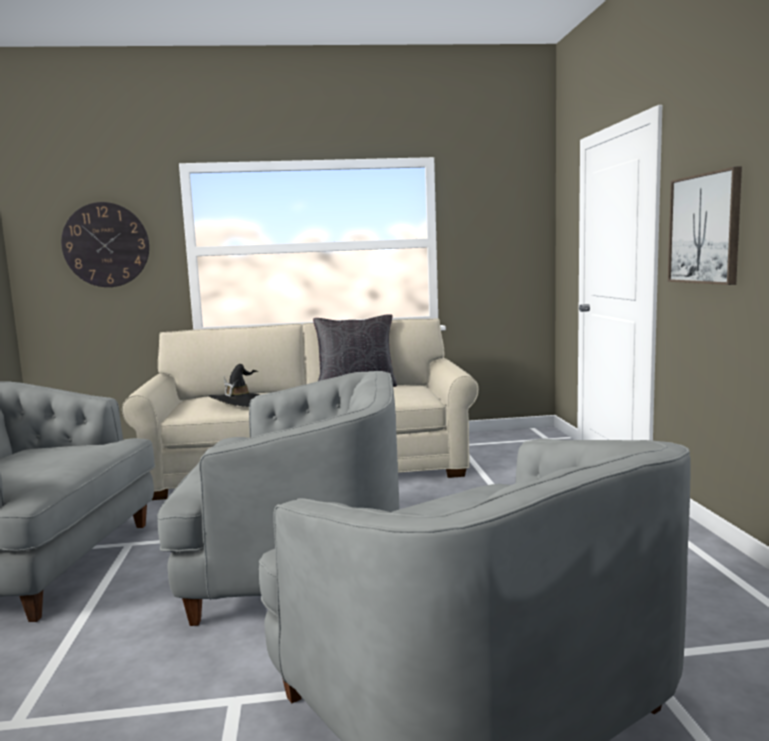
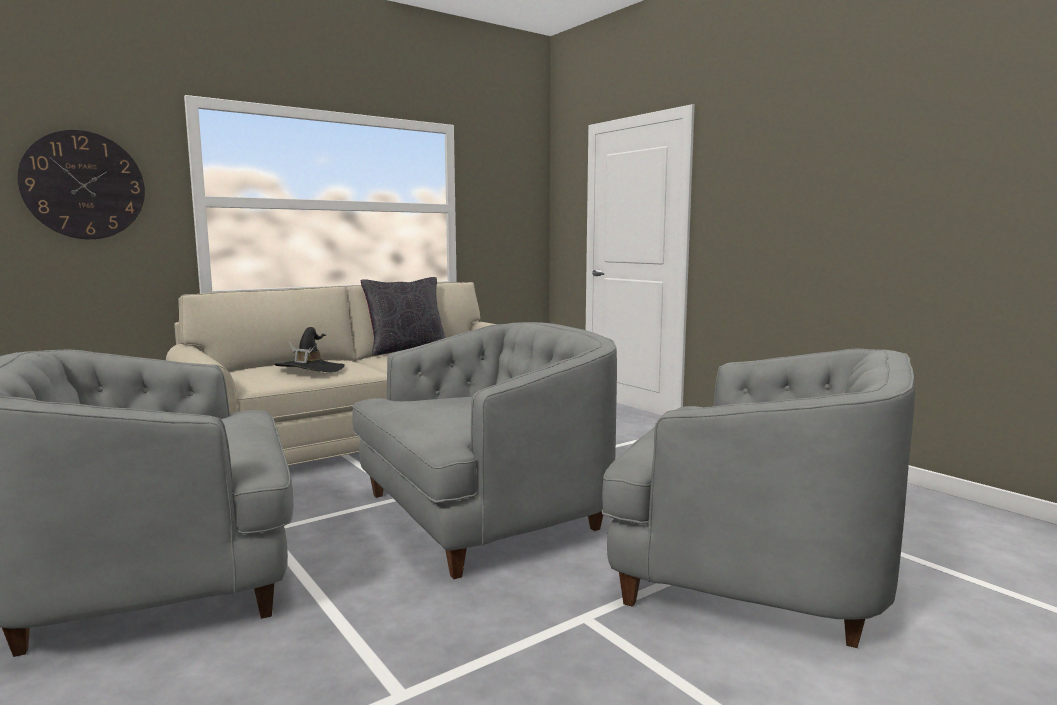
camera: 30 degrees left, 0 degrees up
picture [668,166,742,285] -> none

